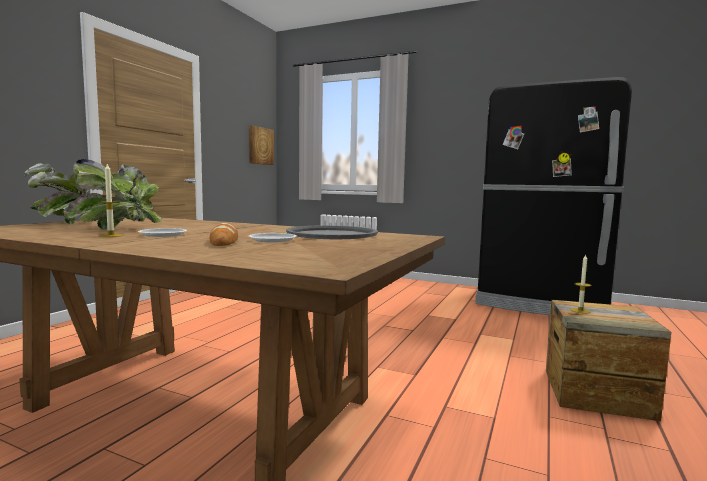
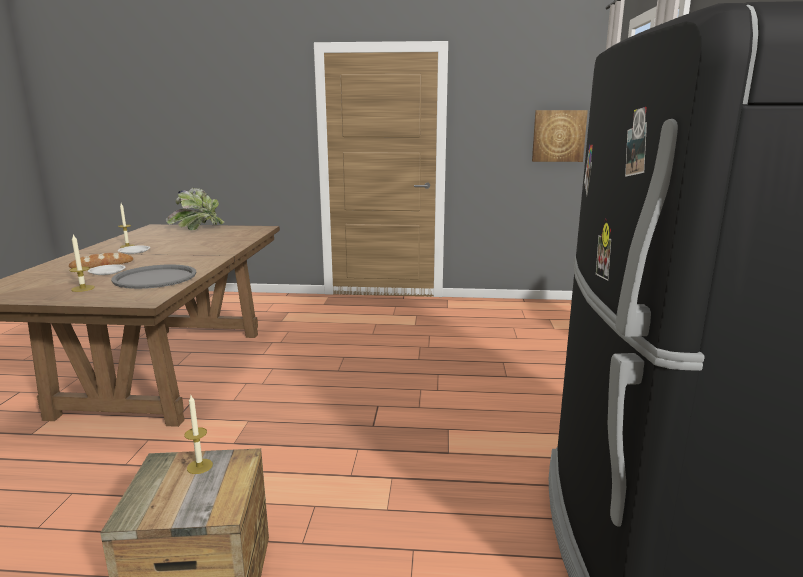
camera: 70 degrees right, 10 degrees up
potted plant [65,159,163,229] -> none
none -> candle [69,234,95,292]

